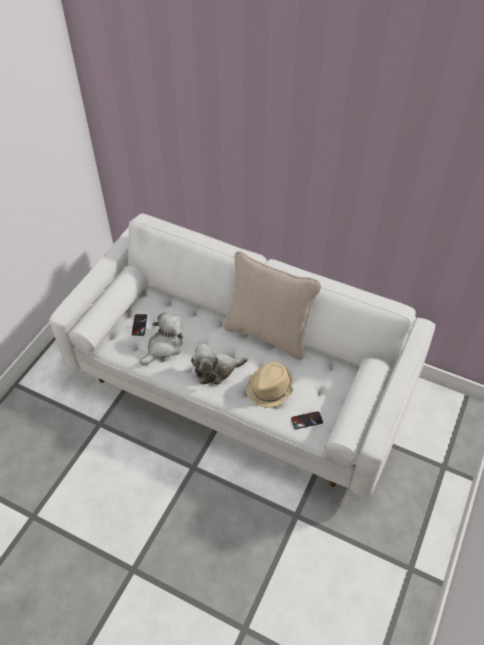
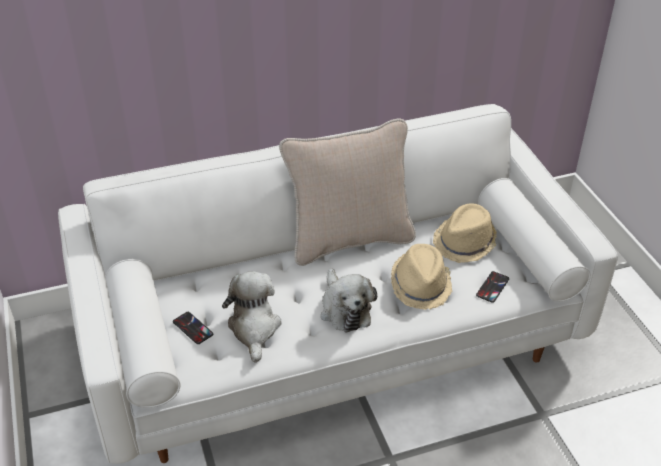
camera: 45 degrees left, 10 degrees down
plush toy [191,343,248,385] -> plush toy turned 45 degrees counterclockwise [320,268,377,332]
none -> beige hat [433,203,497,263]

